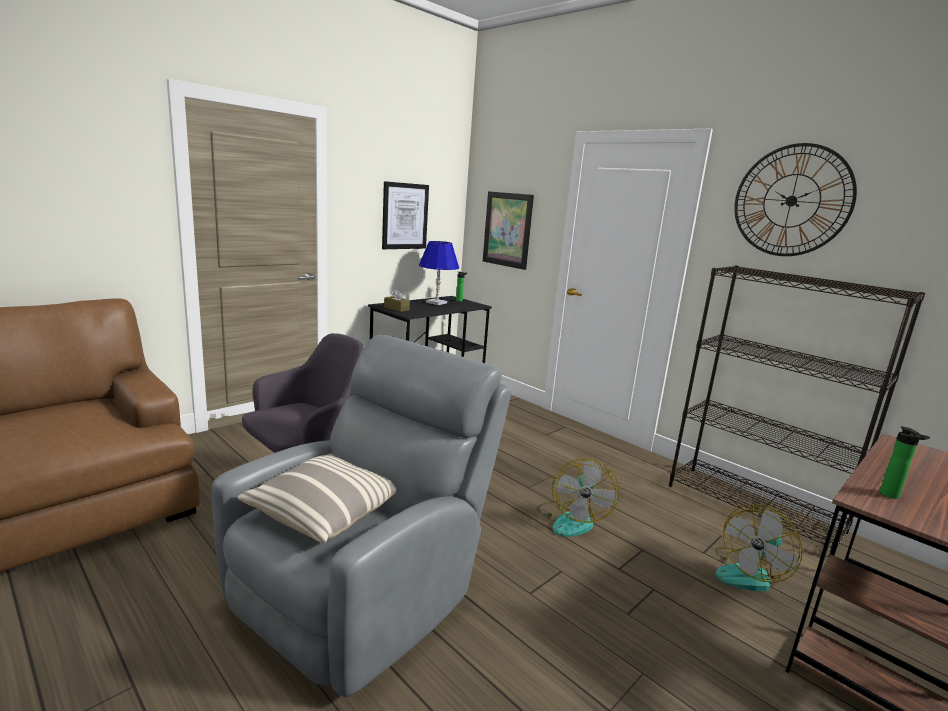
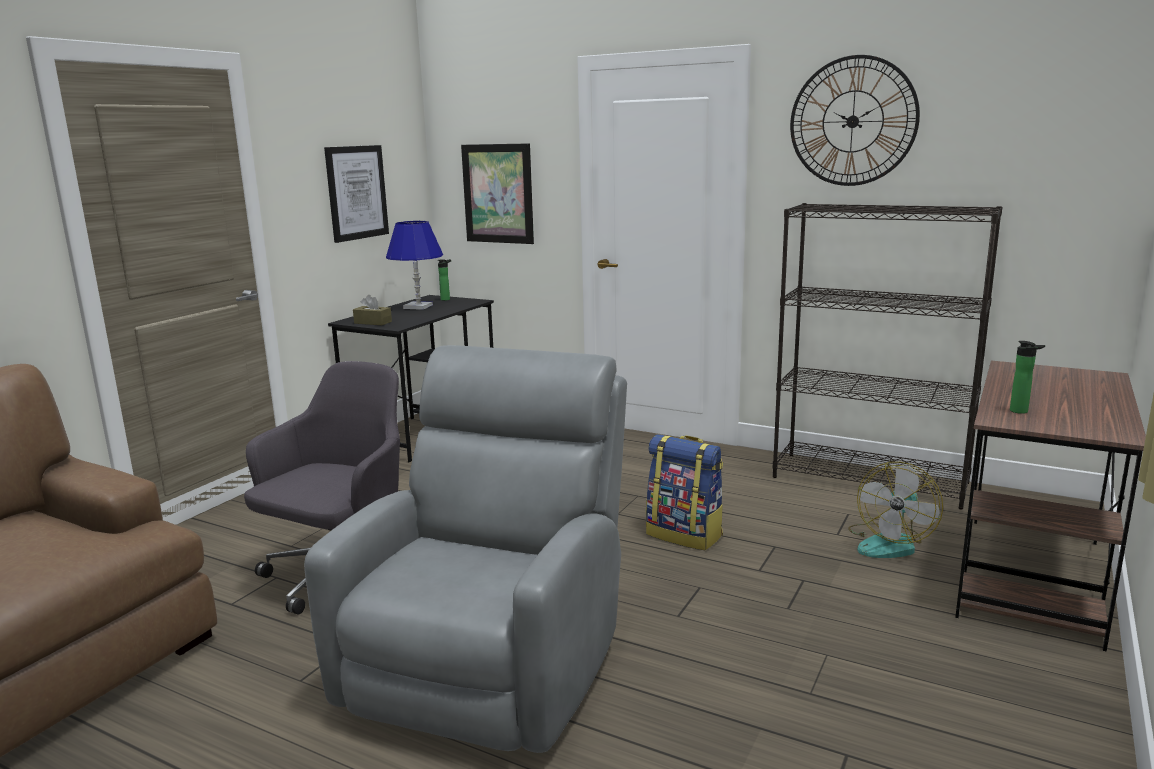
camera: 15 degrees left, 0 degrees up
pillow [238,454,397,543] -> none
fan [537,458,619,537] -> backpack [646,434,723,551]

